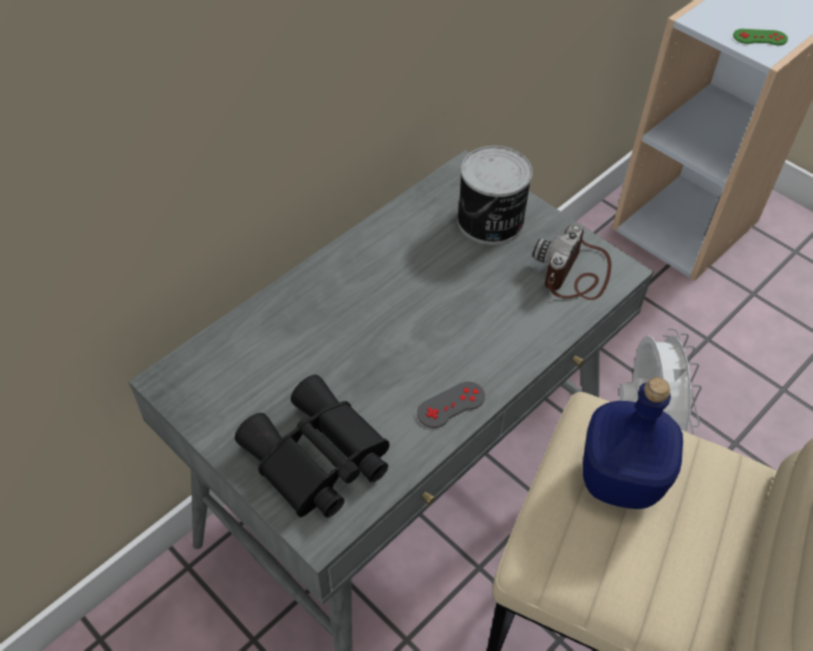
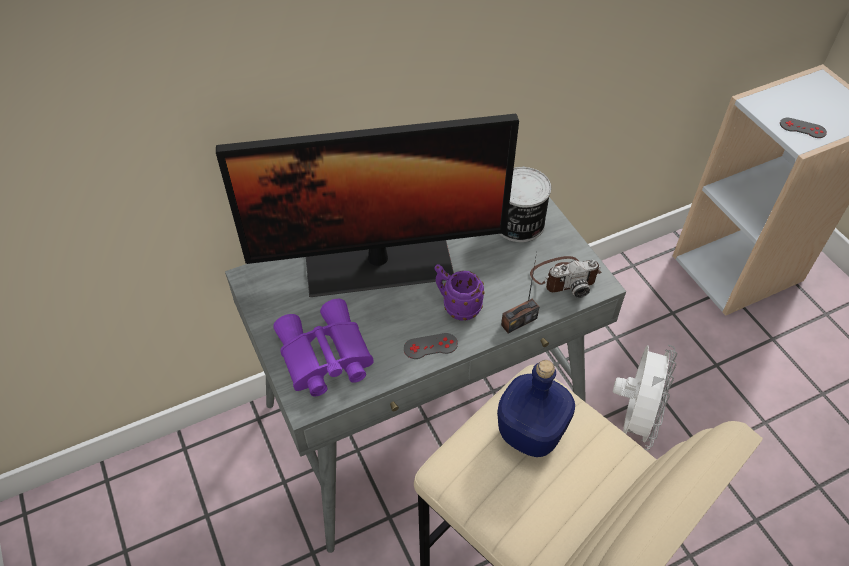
camera: 20 degrees right, 0 degrees up
black binoculars [235,375,389,518] -> purple binoculars [273,299,374,396]
camera [532,224,611,300] -> camera turned 150 degrees counterclockwise [530,256,601,298]
green game controller [733,29,788,45] -> grey game controller [780,118,827,138]
none -> monitor [216,114,519,297]
none -> purple mug [435,264,484,321]
none -> radio [501,253,539,333]

